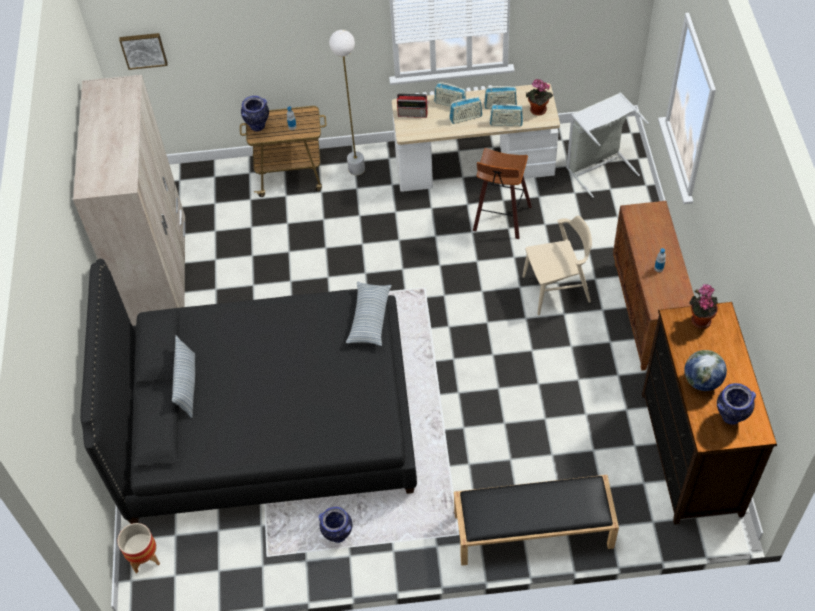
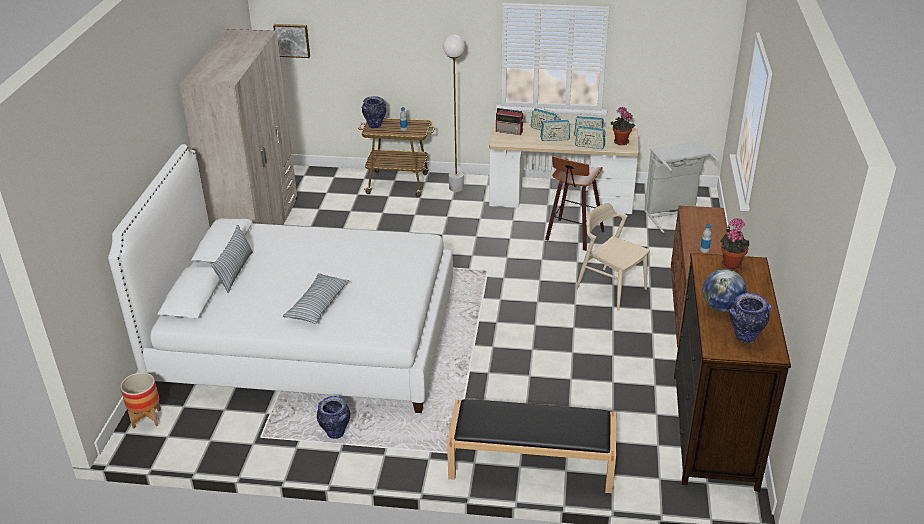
camera: 10 degrees right, 20 degrees down
black bed [80,259,417,524] -> white bed [108,144,453,413]
pillow [346,282,392,346] -> pillow moved to [283,273,350,324]
beige chair [522,215,592,315] -> beige chair turned 135 degrees counterclockwise [576,203,650,311]

